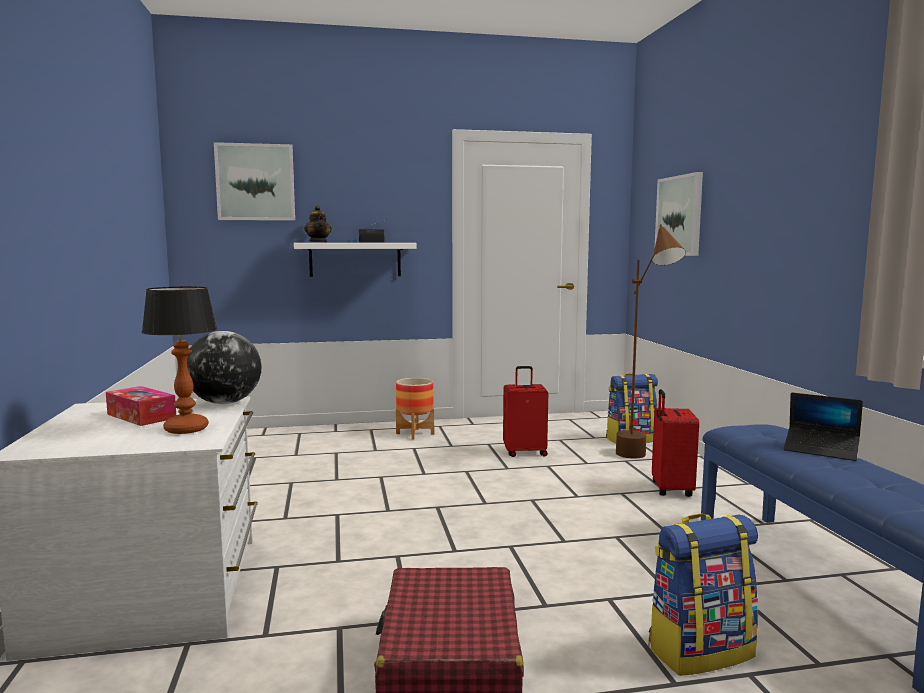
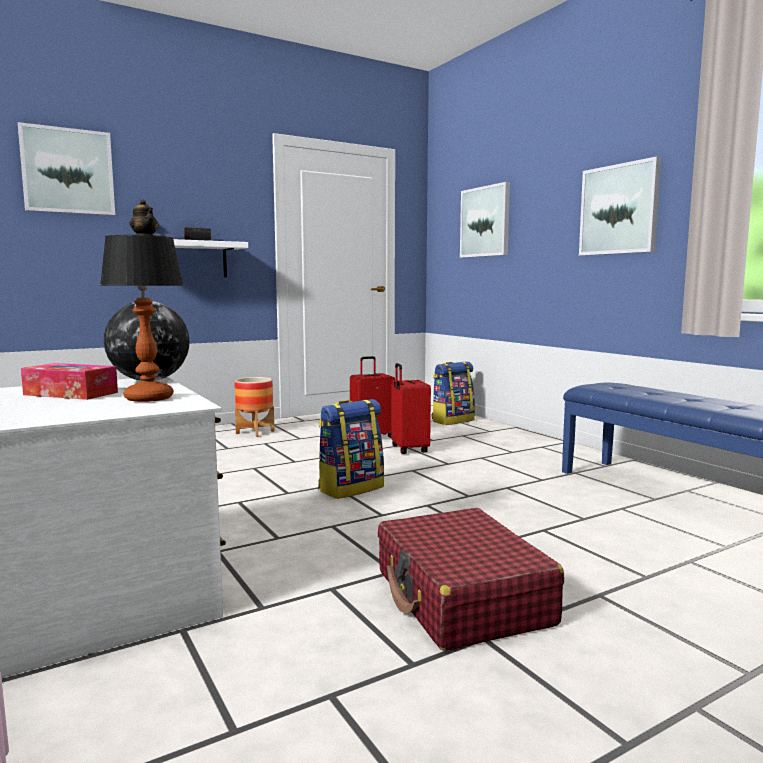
camera: 20 degrees left, 0 degrees up
brown floor lamp [616,224,686,459] -> none
backpack [648,514,758,676] -> backpack moved to [318,399,384,499]
red suitcase [652,389,699,497] -> red suitcase moved to [391,363,431,454]
laptop [784,393,863,461] -> none
none -> picture [579,156,661,256]

